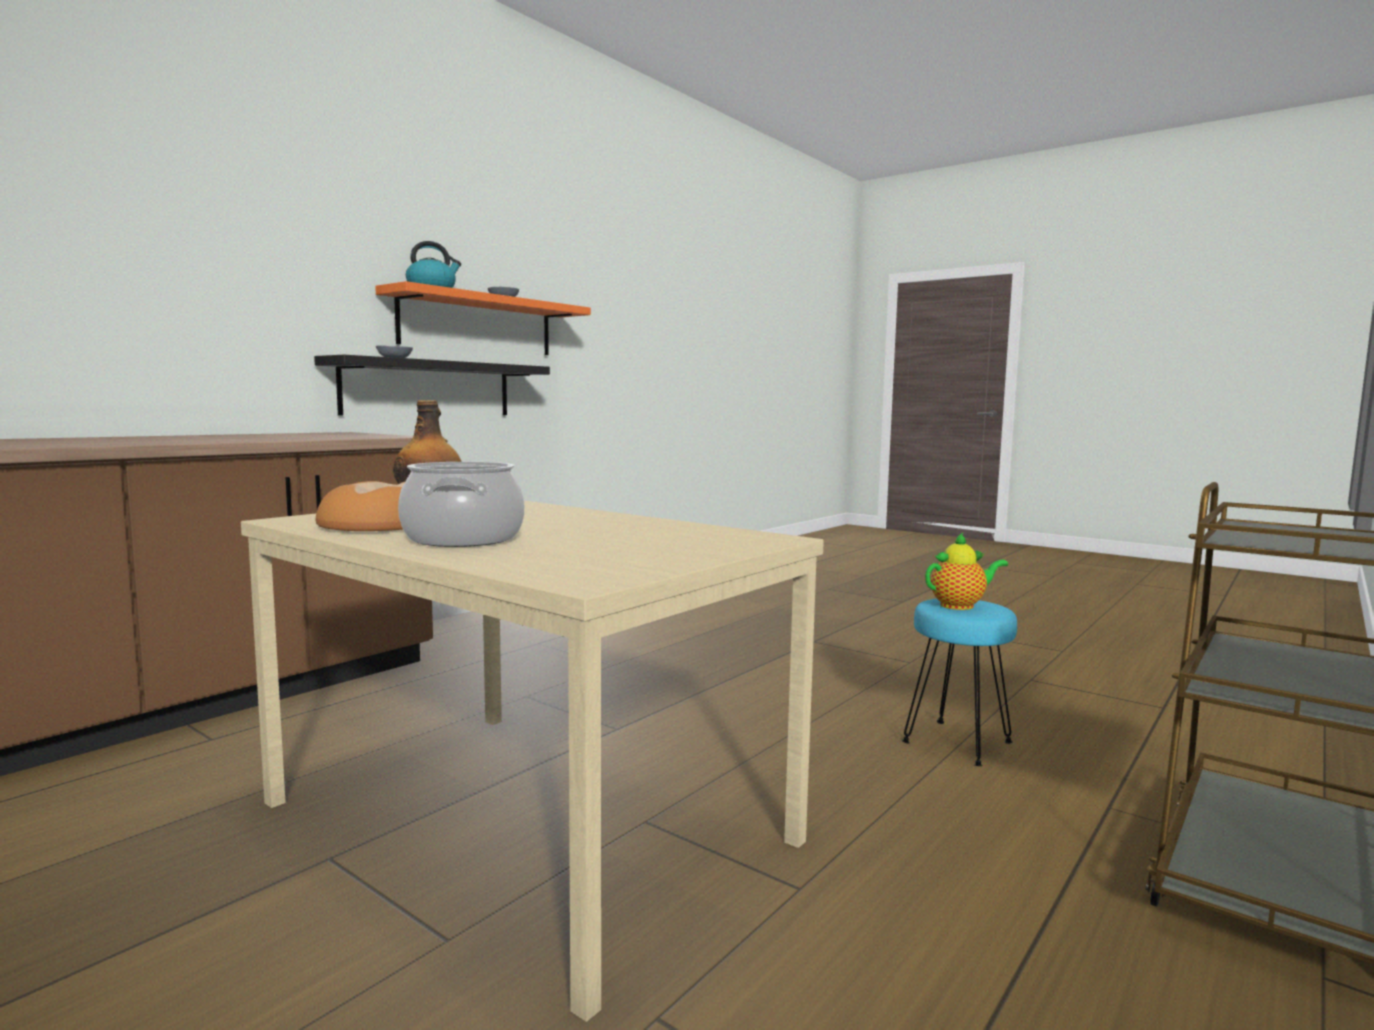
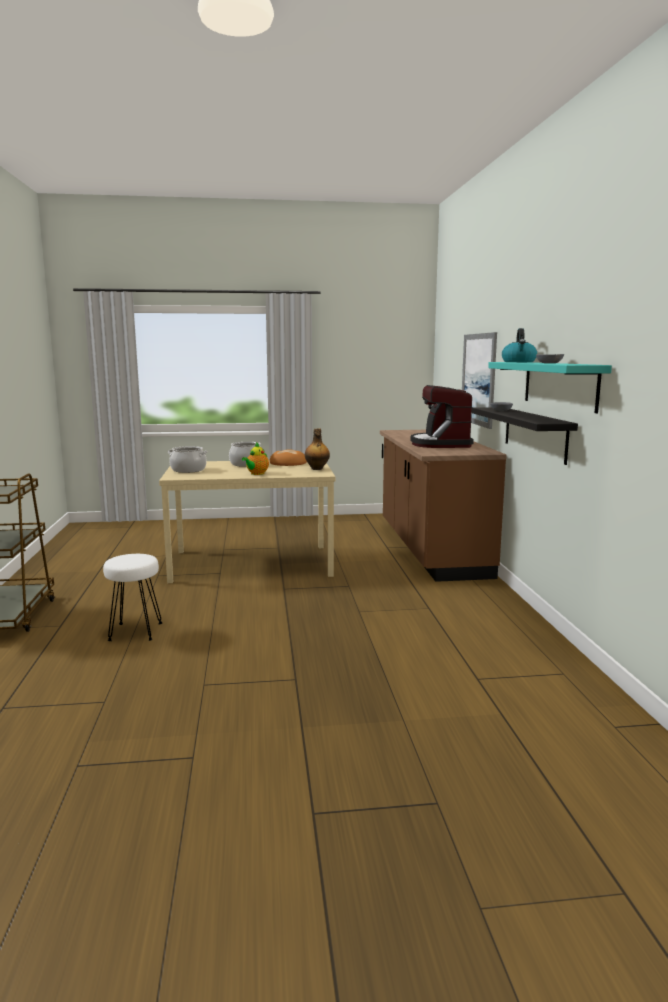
camera: 135 degrees right, 5 degrees up
orange shelf [375,281,591,355] -> turquoise shelf [488,362,612,413]
turquoise stool [902,599,1017,766] -> white stool [103,554,162,641]
teapot [925,533,1008,610] -> teapot moved to [242,442,269,475]
none -> cooking pot [168,446,208,473]
none -> coffee machine [410,385,474,448]
none -> picture [462,332,497,429]

